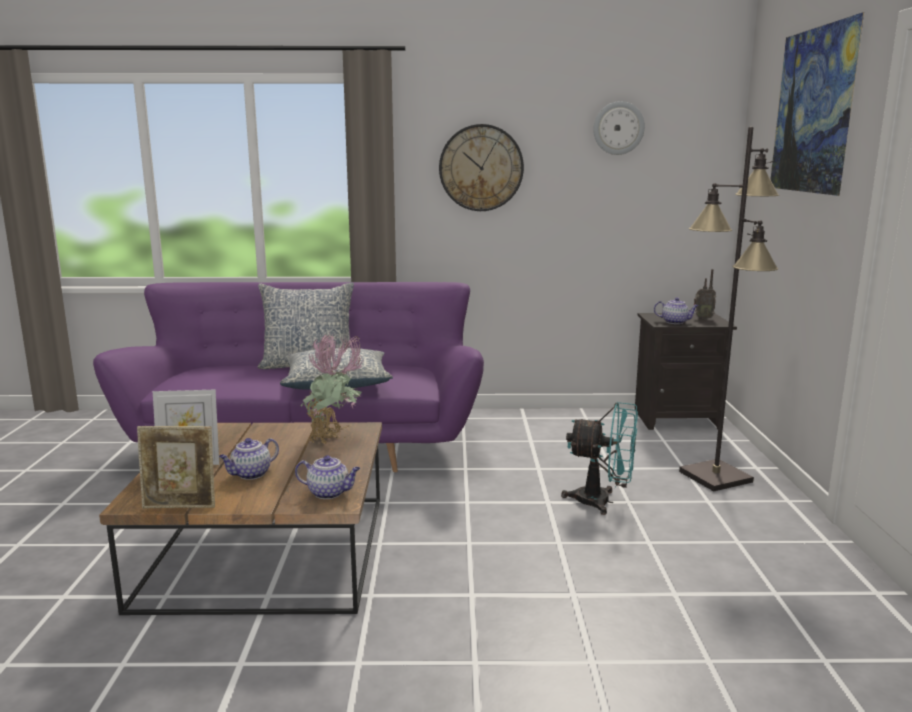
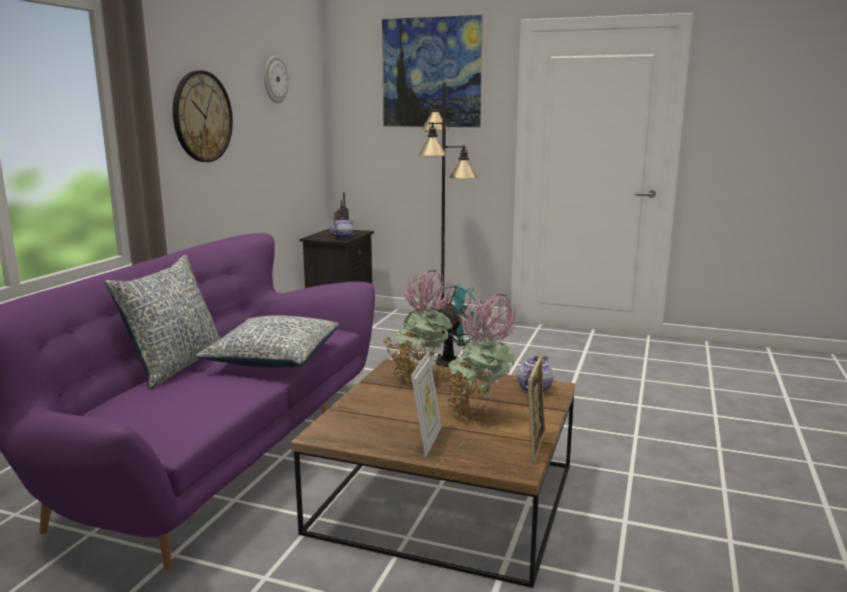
camera: 70 degrees left, 0 degrees up
teapot [219,438,279,480] -> potted plant [435,294,517,422]

